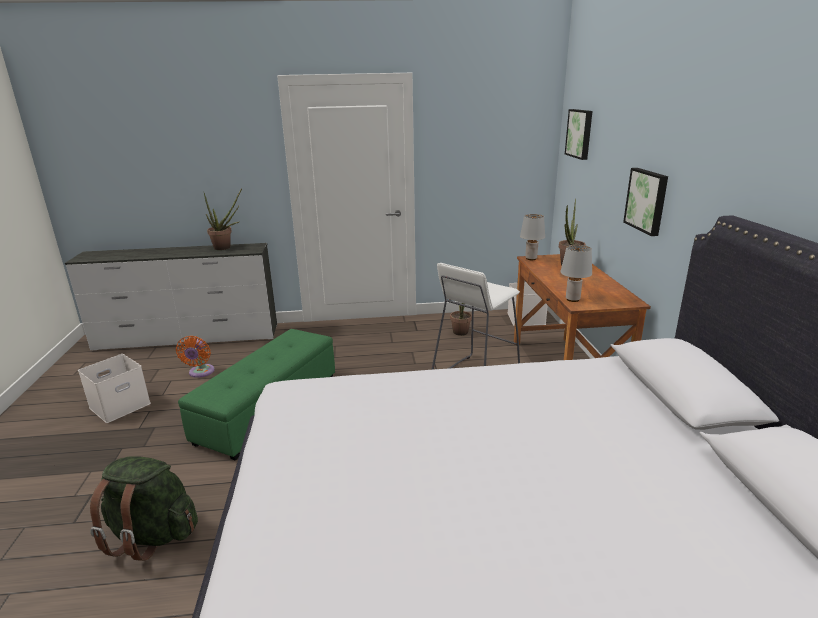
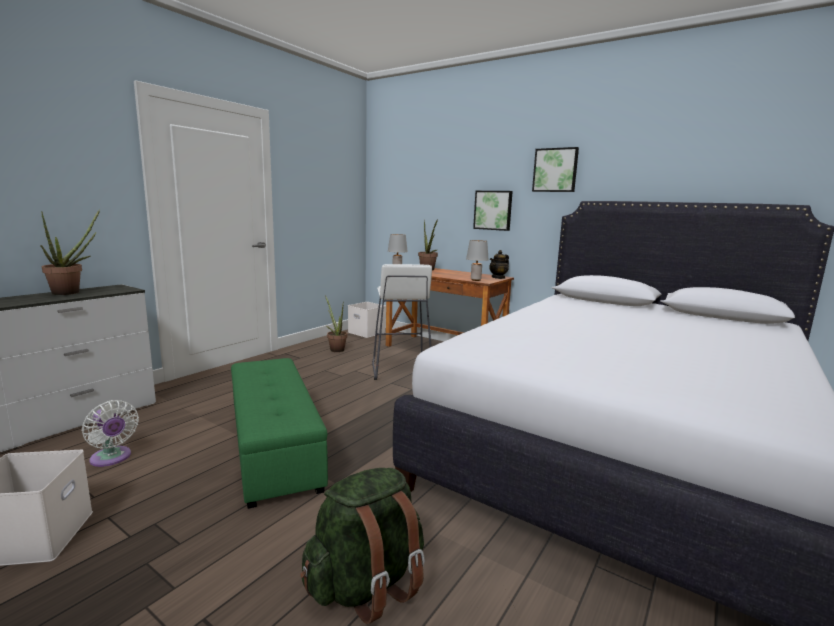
camera: 50 degrees left, 10 degrees down
orange fan [176,336,215,378] -> white fan [82,400,139,467]
picture [565,109,593,160] -> picture moved to [532,147,579,192]
none -> teapot [489,250,509,279]

